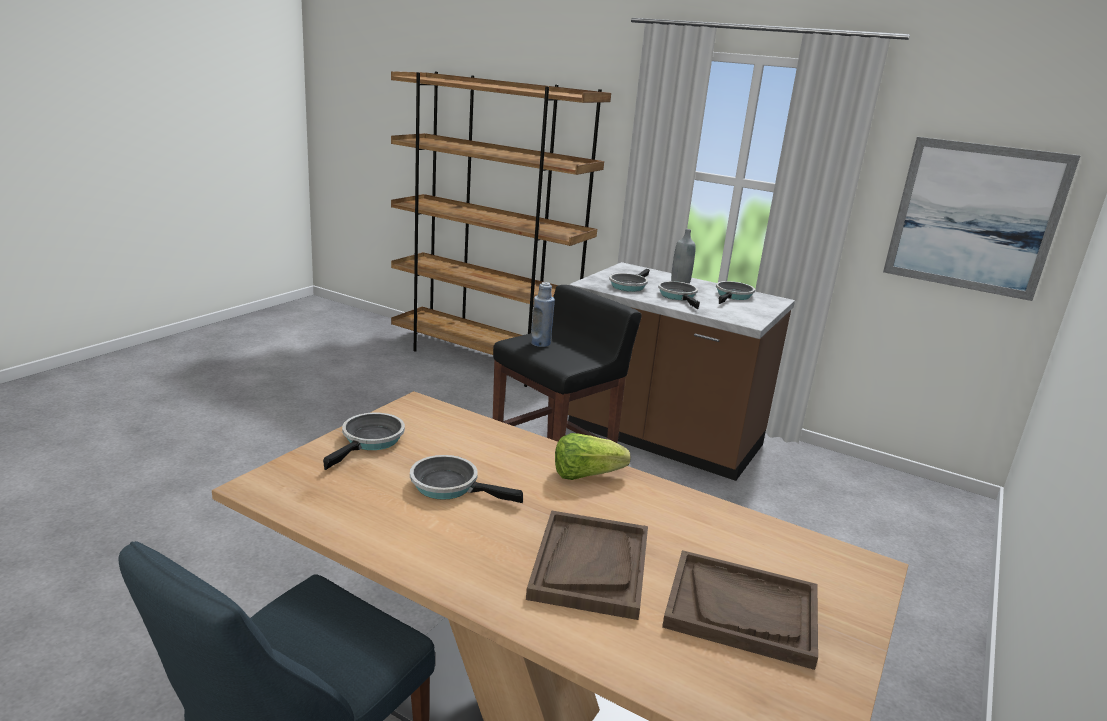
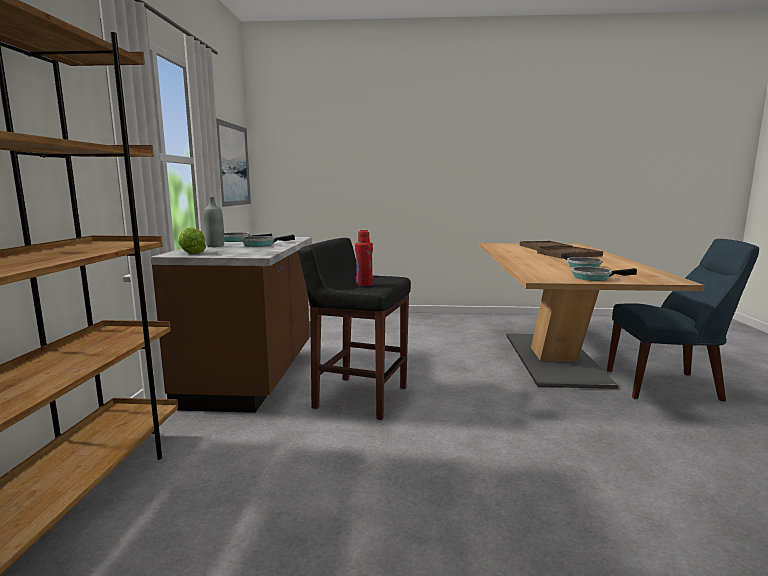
camera: 115 degrees left, 10 degrees down
blue bottle [531,282,555,347] -> red bottle [355,230,374,286]
lettuce [555,433,630,480] -> lettuce moved to [178,227,206,254]
frying pan [609,269,650,292] -> none

